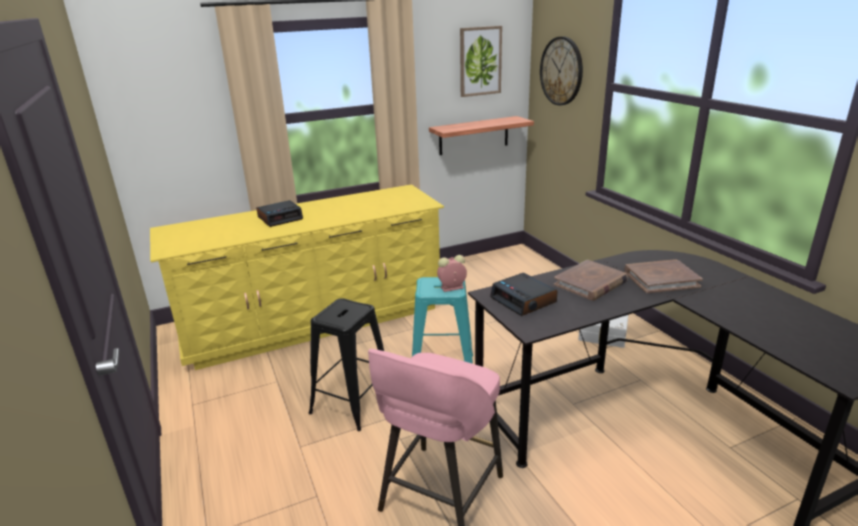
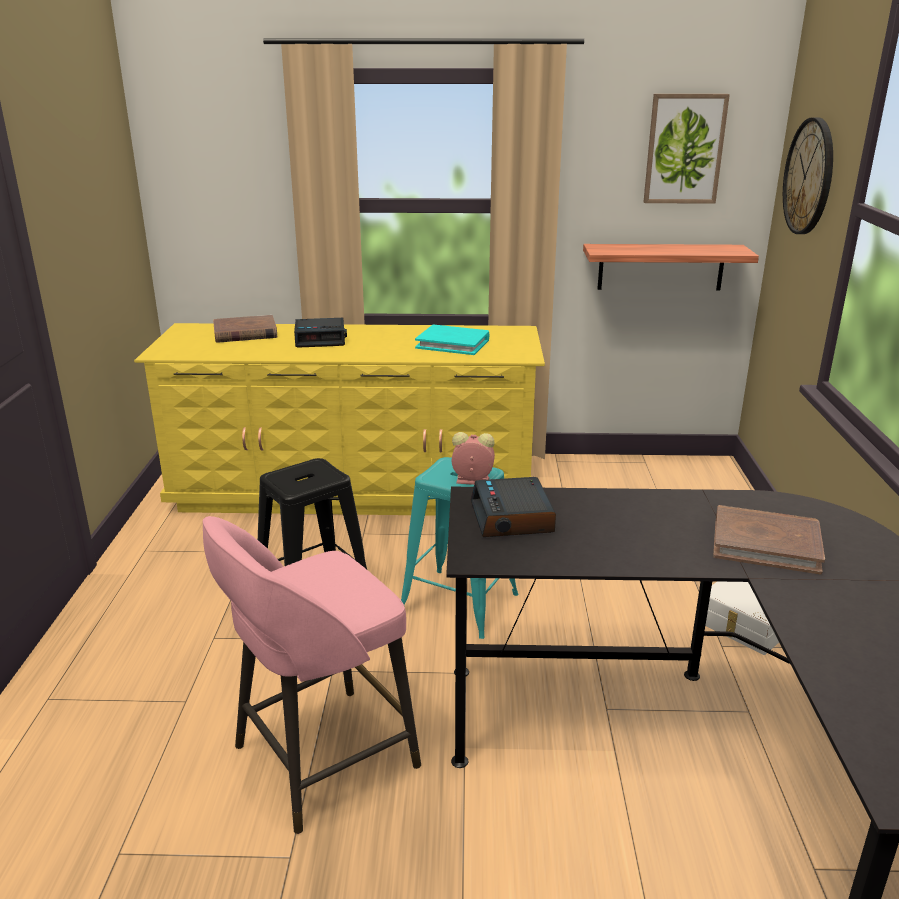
camera: 25 degrees right, 0 degrees up
brown book [554,260,628,301] -> brown book moved to [213,315,277,343]
none -> turquoise book [415,325,489,355]

